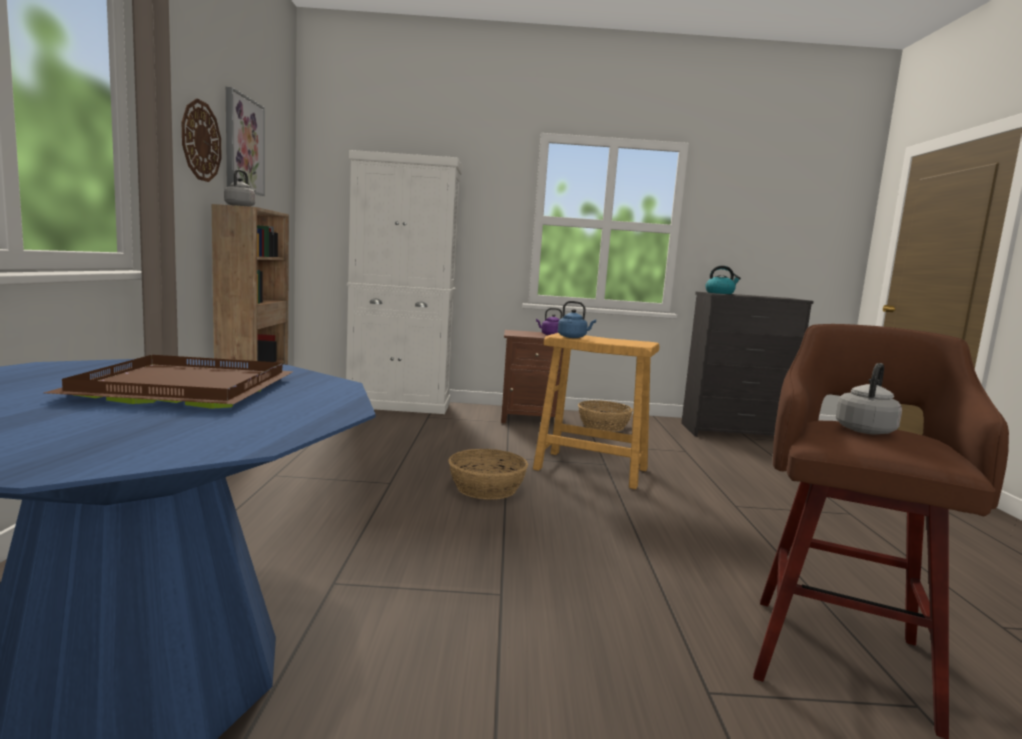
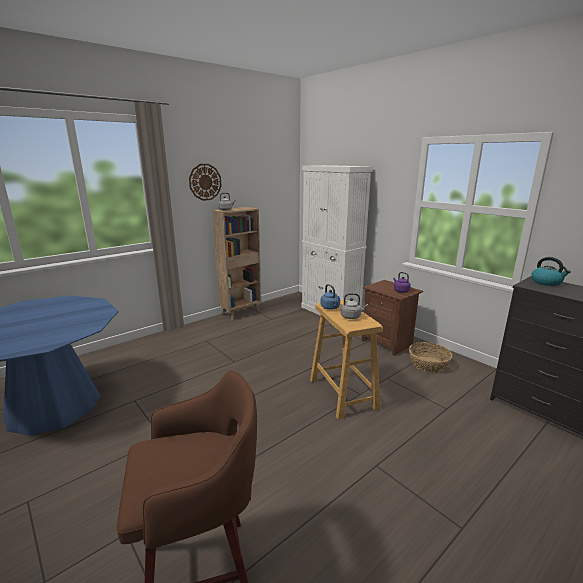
camera: 50 degrees right, 10 degrees up
brown tray [44,355,294,409] -> none
picture [226,87,265,196] -> none
basket [448,449,528,500] -> none
grey kettle [836,363,902,435] -> grey kettle moved to [341,293,368,319]

